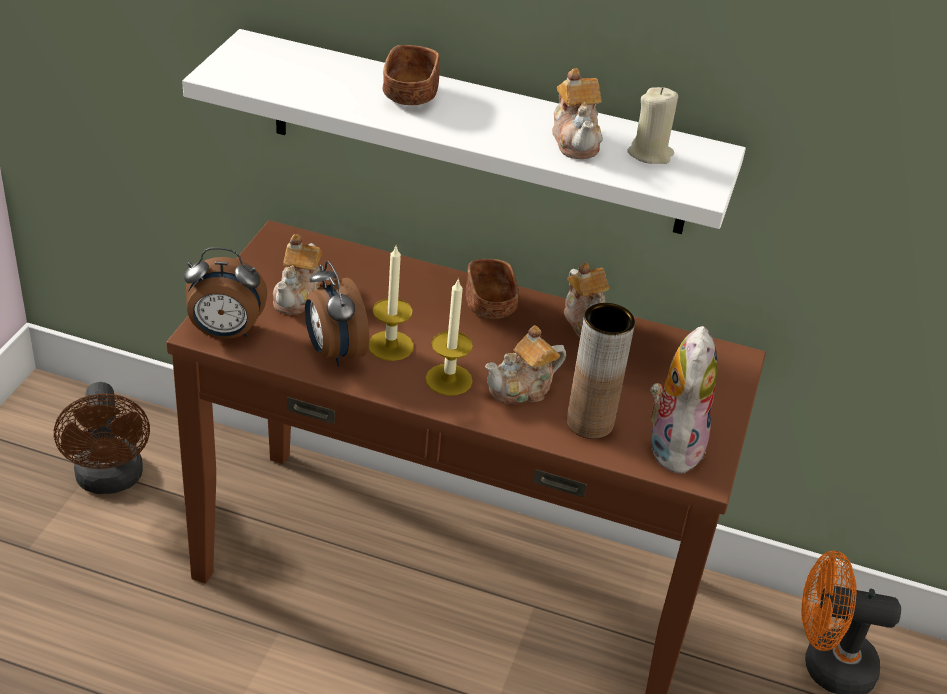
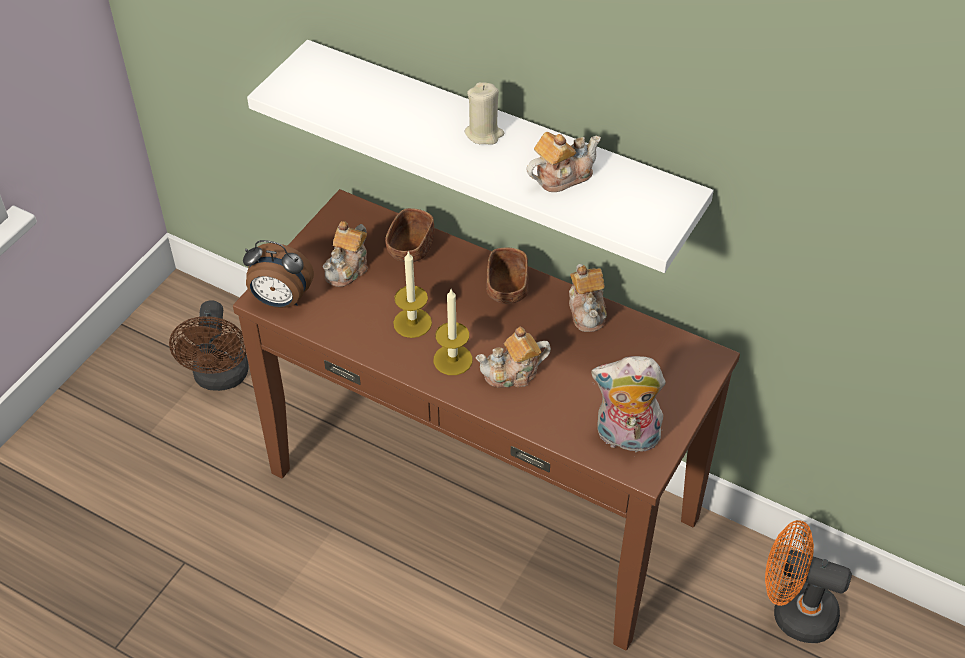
camera: 15 degrees right, 10 degrees up
alarm clock [305,261,369,367] -> none
brown bowl [383,45,440,105] -> brown bowl moved to [385,208,434,262]
teapot [552,68,603,159] -> teapot turned 120 degrees counterclockwise [527,132,601,192]
brown vase [567,303,635,439] -> none
beige candle [628,87,678,164] -> beige candle moved to [464,82,504,145]
plush toy [650,326,718,473] -> plush toy turned 105 degrees counterclockwise [591,356,666,453]

